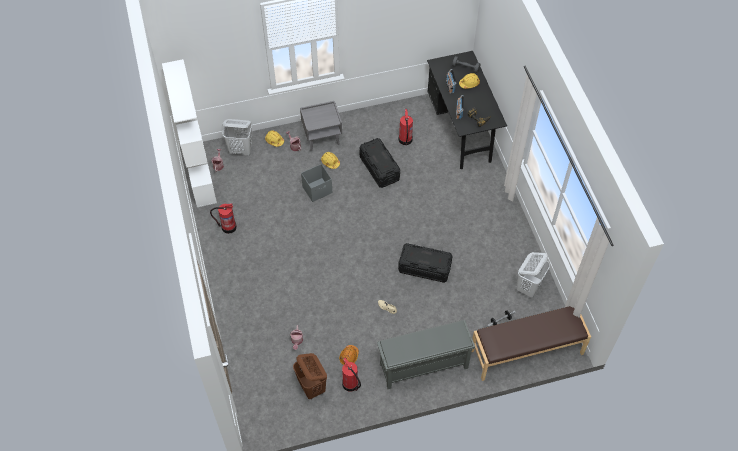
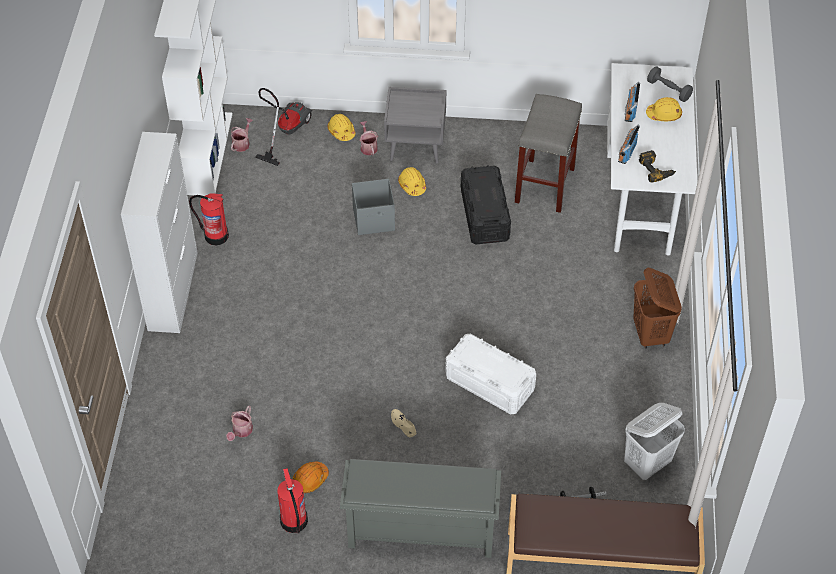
camera: 20 degrees right, 5 degrees down
white laundry basket [222,119,252,155] -> vacuum cleaner [255,88,312,166]
brown laundry basket [293,353,327,400] -> brown laundry basket moved to [633,268,682,349]
black storage box [398,243,453,283] -> white storage box [445,333,536,414]
fire extinguisher [399,109,413,145] -> grey stool [515,94,582,213]
black desk [427,51,507,169] -> white desk [607,63,697,256]
none -> white cabinet [121,132,198,333]

